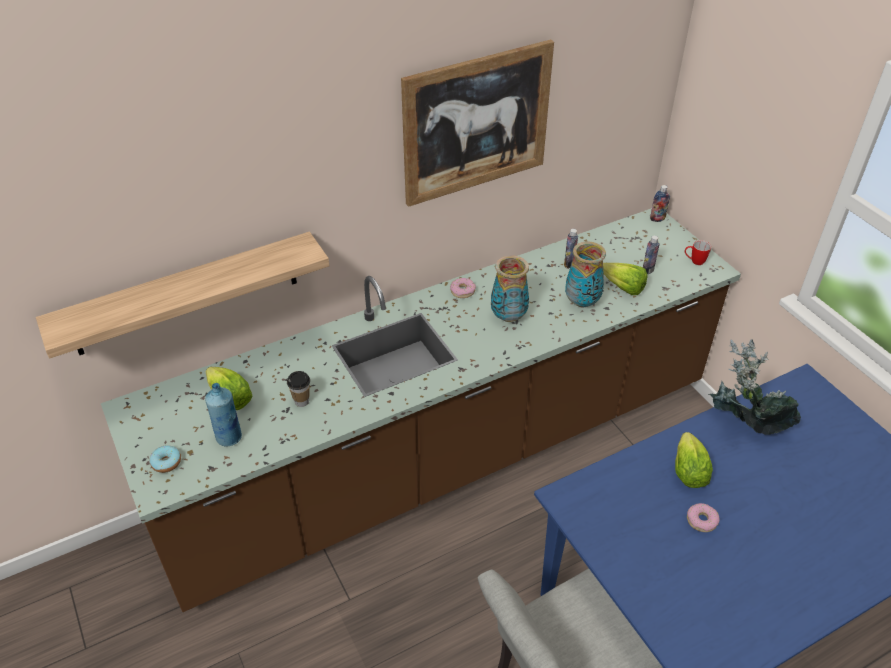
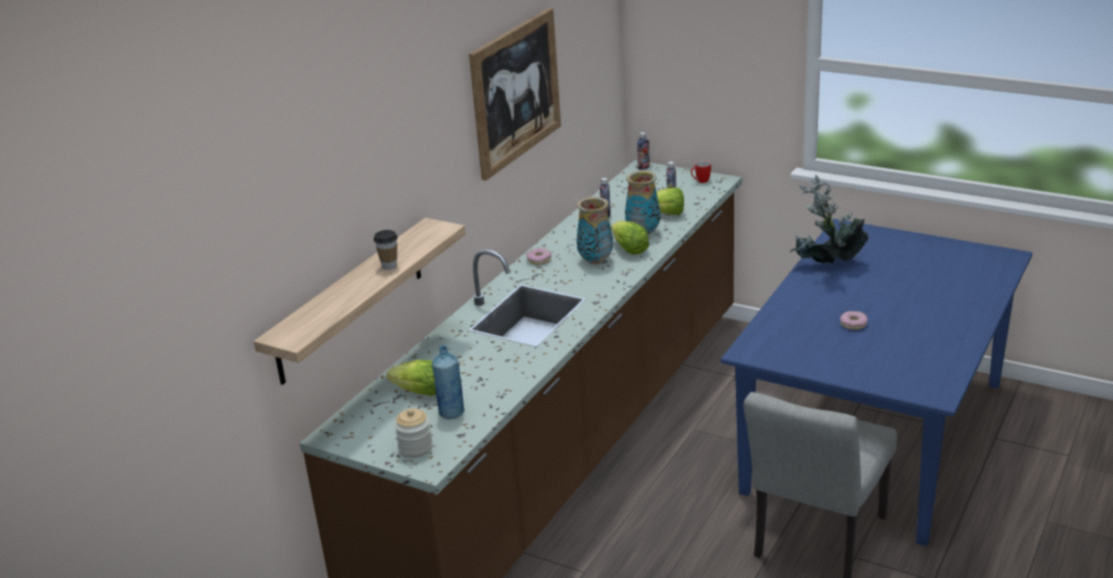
camera: 30 degrees left, 15 degrees down
donut [149,445,181,473] -> jar [395,408,433,458]
cup [287,371,310,407] -> cup moved to [374,230,398,270]
lettuce [675,432,713,488] -> lettuce moved to [611,221,649,254]

